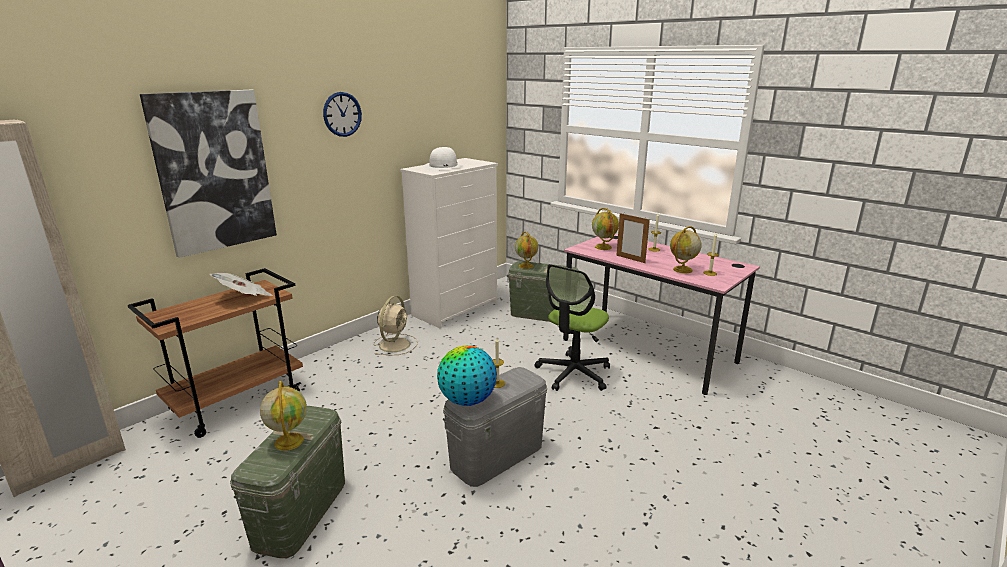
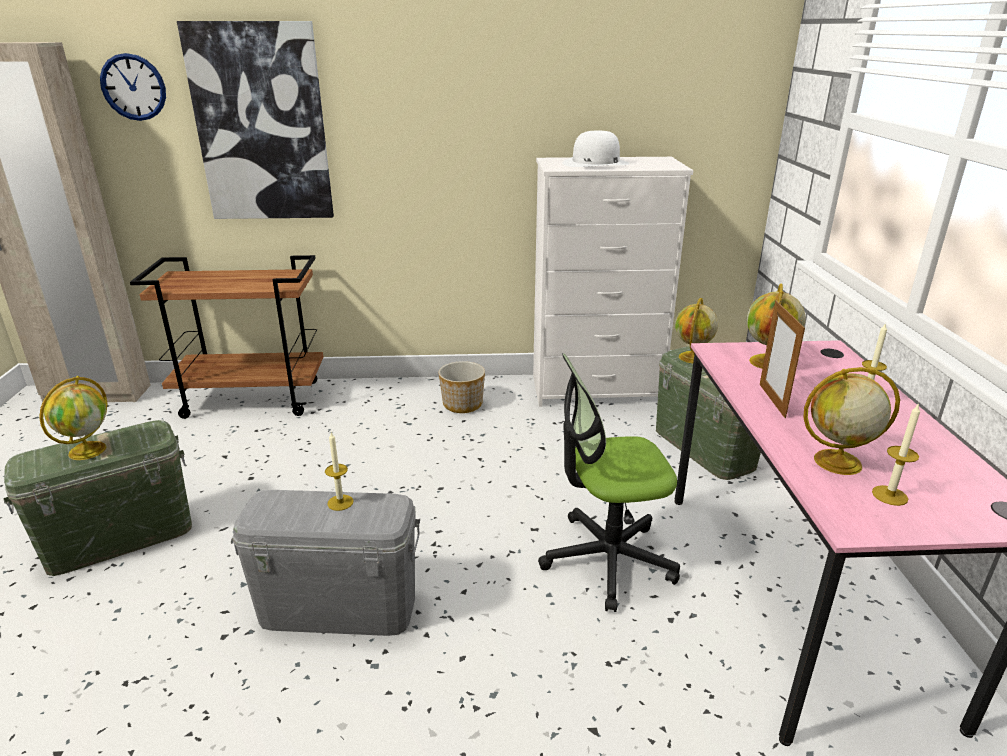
camera: 45 degrees right, 5 degrees up
newspaper [209,273,273,296] -> none
wall clock [323,92,362,137] -> wall clock moved to [100,53,166,121]
beige fan [374,296,418,355] -> planter [438,361,485,413]
globe [437,345,497,406] -> none

